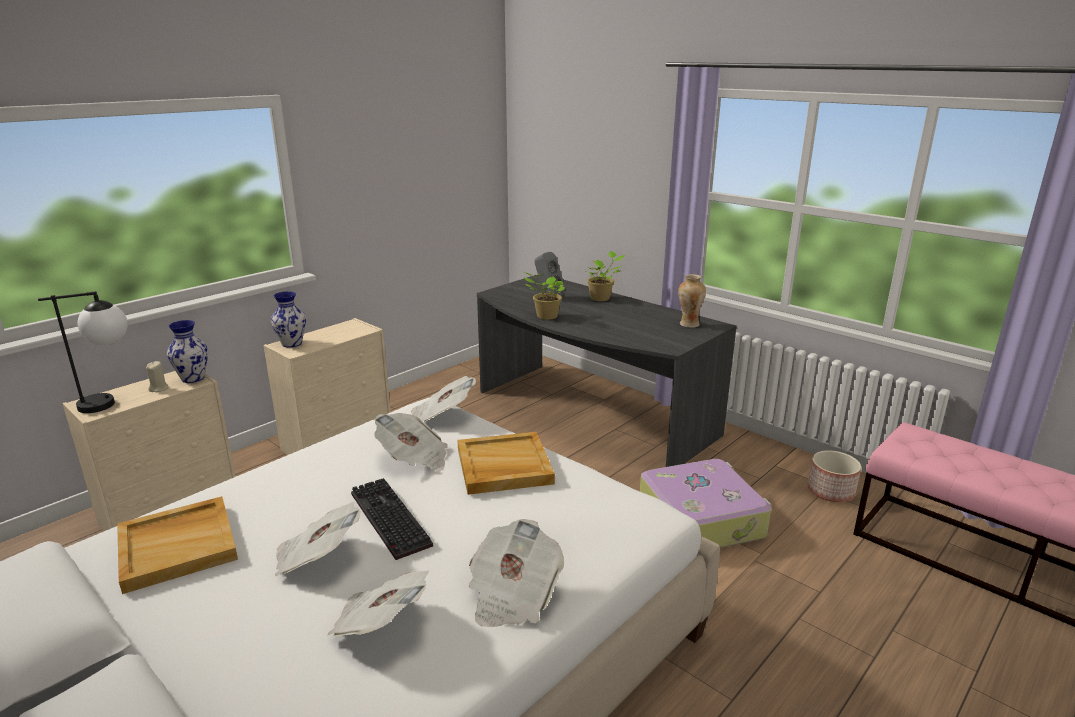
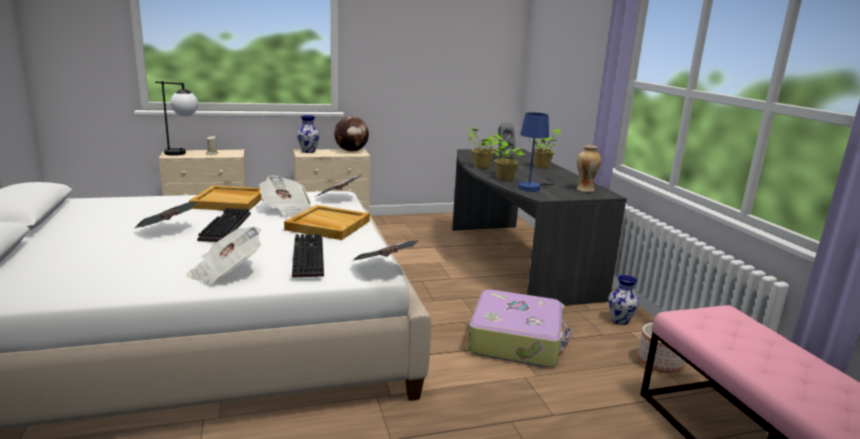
camera: 30 degrees right, 5 degrees down
beige tray [117,496,238,594] -> beige tray moved to [189,185,262,211]
vase [167,320,208,383] -> vase moved to [608,275,639,325]
newspaper [327,571,429,636] -> newspaper moved to [353,241,418,261]
none -> keyboard [292,234,324,277]
none -> globe [334,116,369,152]
none -> potted plant [493,134,525,180]
none -> blue table lamp [518,112,555,192]

